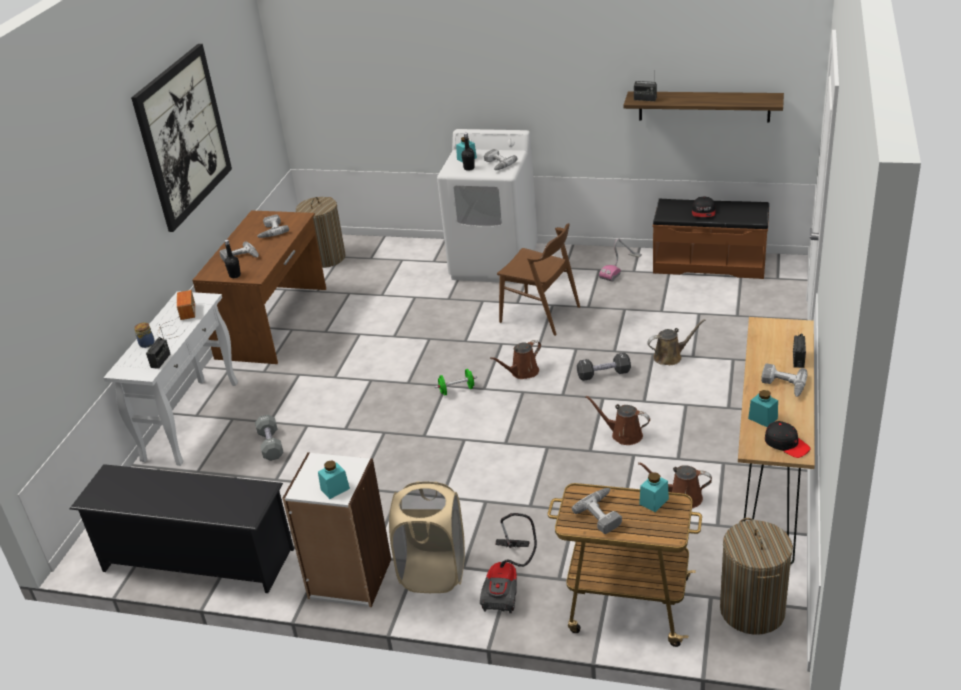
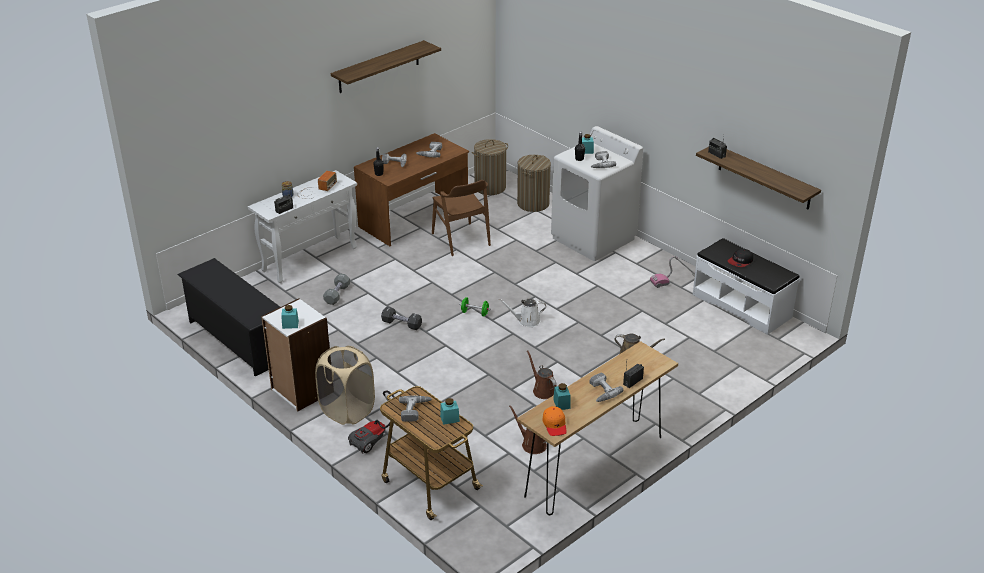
camera: 30 degrees right, 0 degrees up
picture [131,44,232,232] -> shelf [331,40,441,93]
brown watering can [490,340,541,379] -> white watering can [499,299,546,327]
brown chair [497,223,580,336] -> brown chair moved to [432,180,491,256]
black dumbbell [577,353,631,381] -> black dumbbell moved to [381,307,422,330]
brown bench [653,199,769,279] -> white bench [693,238,799,335]
laundry basket [720,518,793,635] -> laundry basket moved to [517,155,551,212]
black cap [765,421,811,458] -> orange cap [543,406,567,436]

